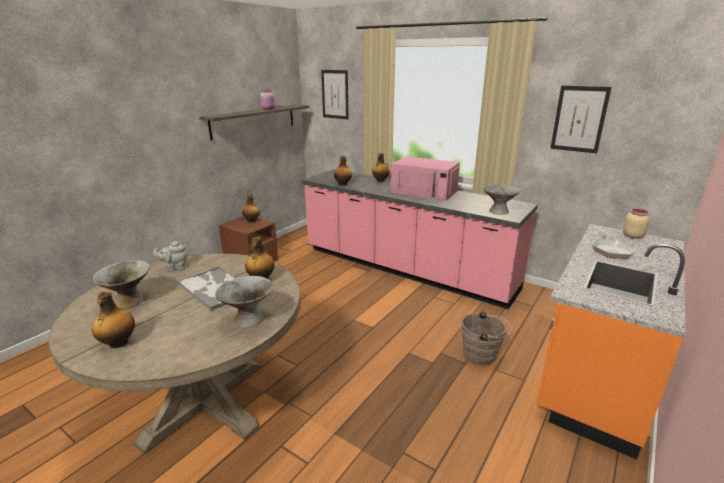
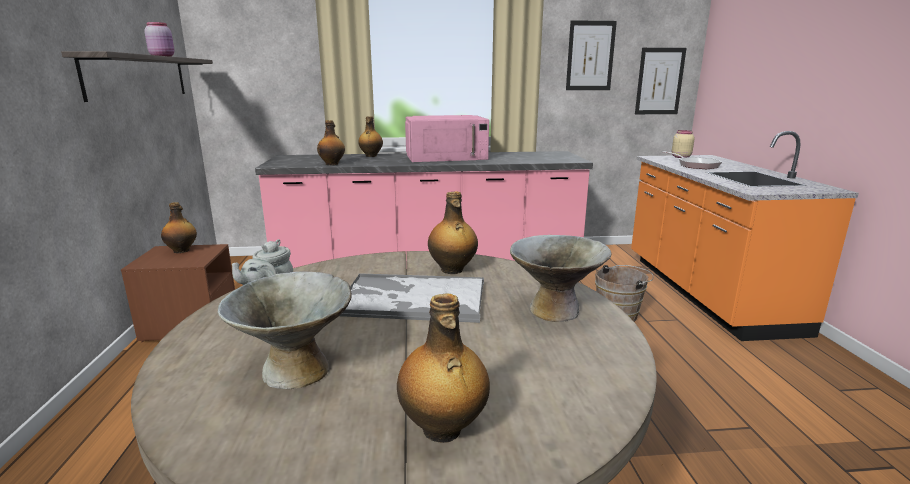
camera: 40 degrees left, 5 degrees down
picture [321,70,348,119] -> picture moved to [635,48,687,114]
grey bowl [484,185,520,215] -> none

